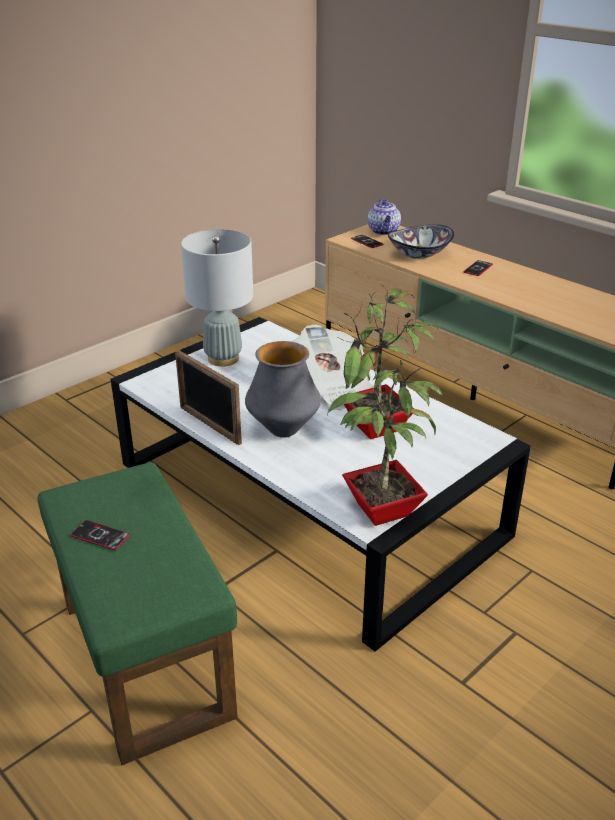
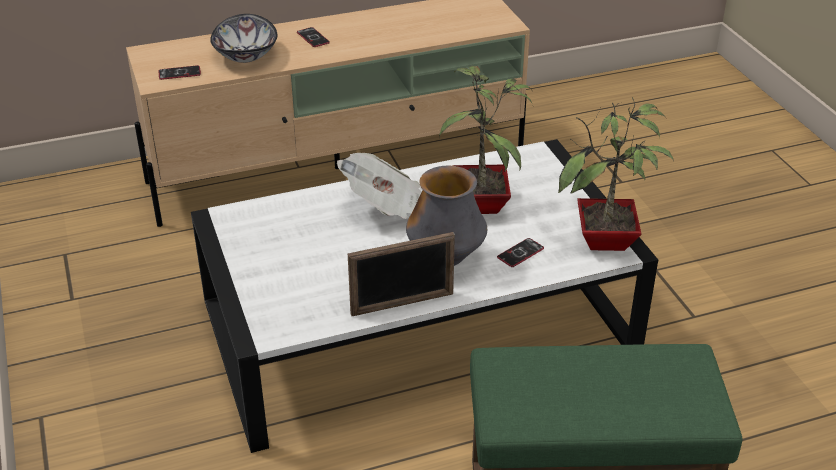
camera: 65 degrees left, 5 degrees up
phone [71,520,130,550] -> phone moved to [497,238,544,267]
grey table lamp [181,229,253,367] -> none
teapot [368,199,401,235] -> none

